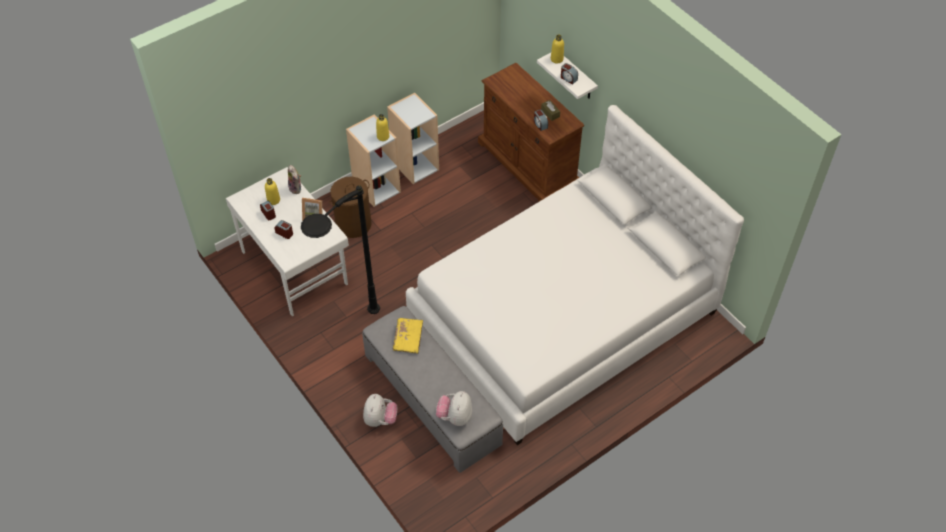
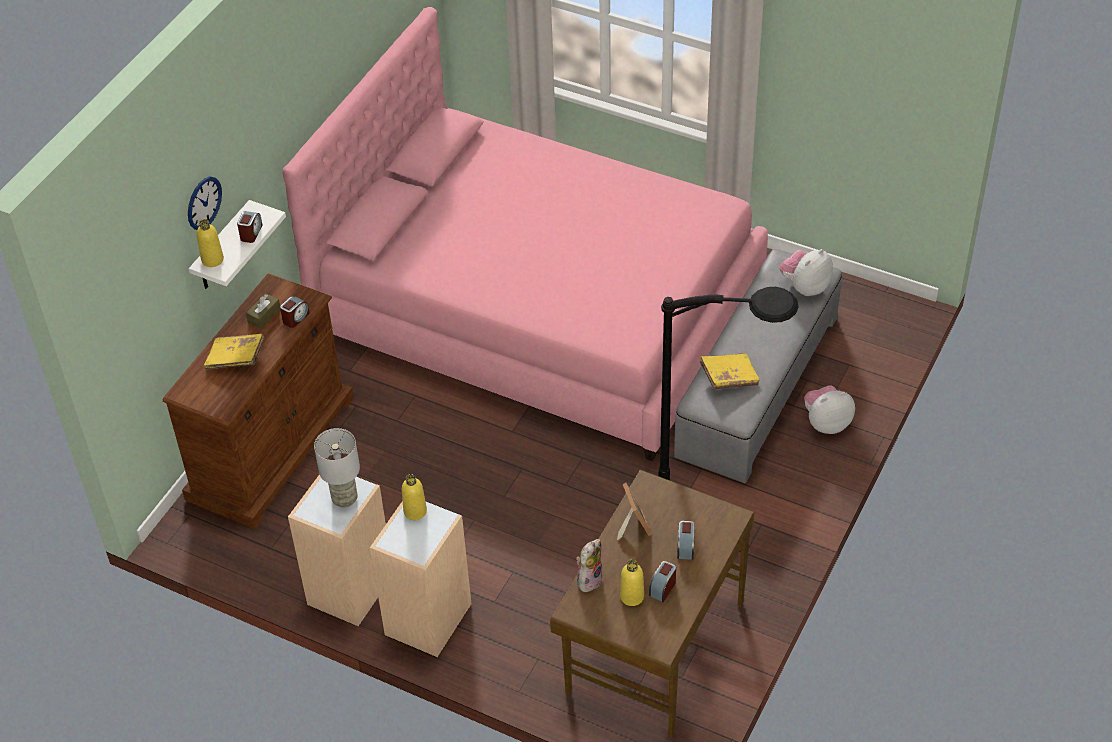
camera: 115 degrees left, 5 degrees down
white desk [226,167,349,316] -> brown desk [550,470,754,738]
brown laundry basket [330,177,371,238] -> none
white bed [406,105,744,445] -> pink bed [283,7,768,462]
plush toy [436,391,472,426] -> plush toy turned 150 degrees clockwise [780,249,833,296]
none -> wall clock [188,176,222,230]
none -> yellow book [204,334,265,369]
none -> grey table lamp [314,428,360,508]

